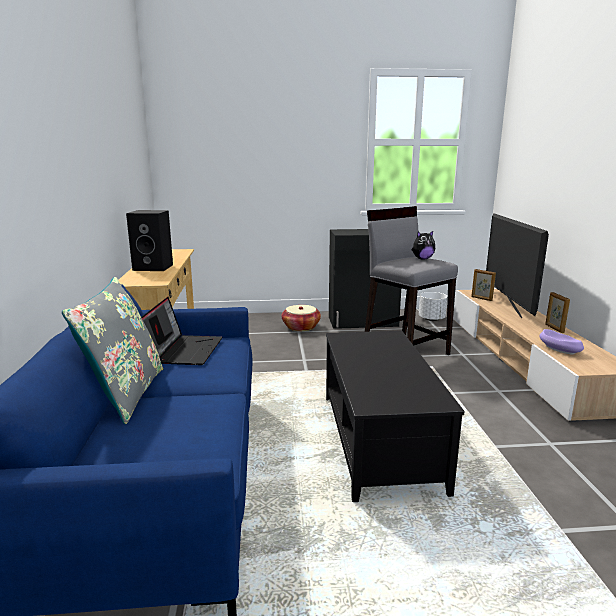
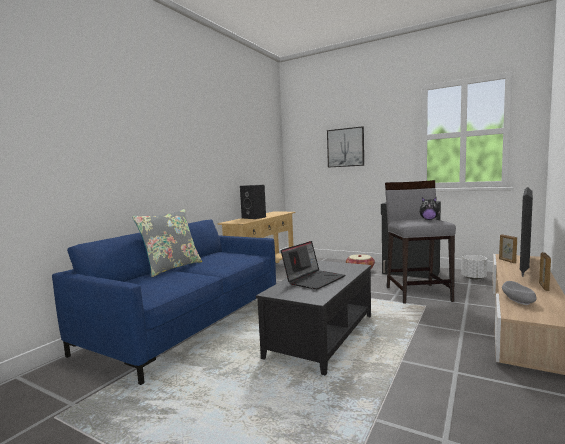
camera: 35 degrees right, 10 degrees down
laptop [141,297,222,365] -> laptop moved to [281,241,345,290]
purple bowl [540,329,584,354] -> grey bowl [502,281,537,305]
none -> picture [327,126,364,168]

